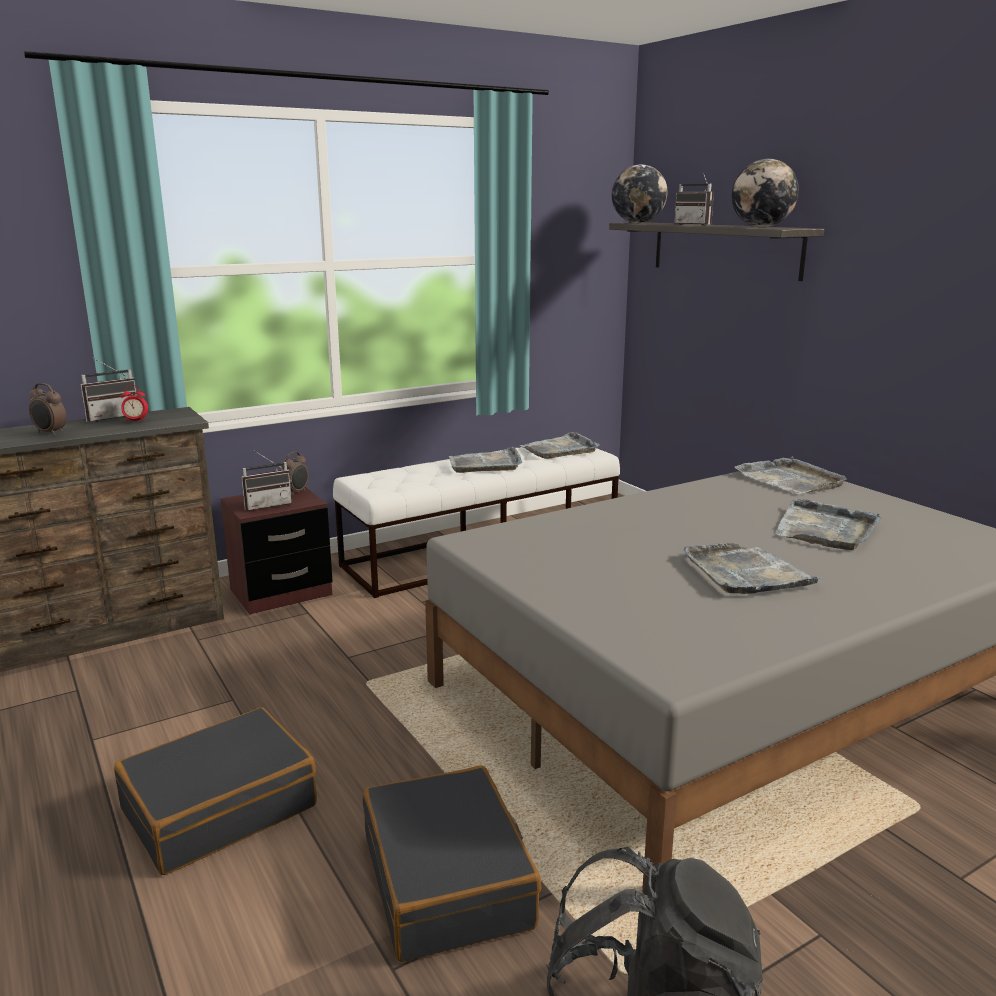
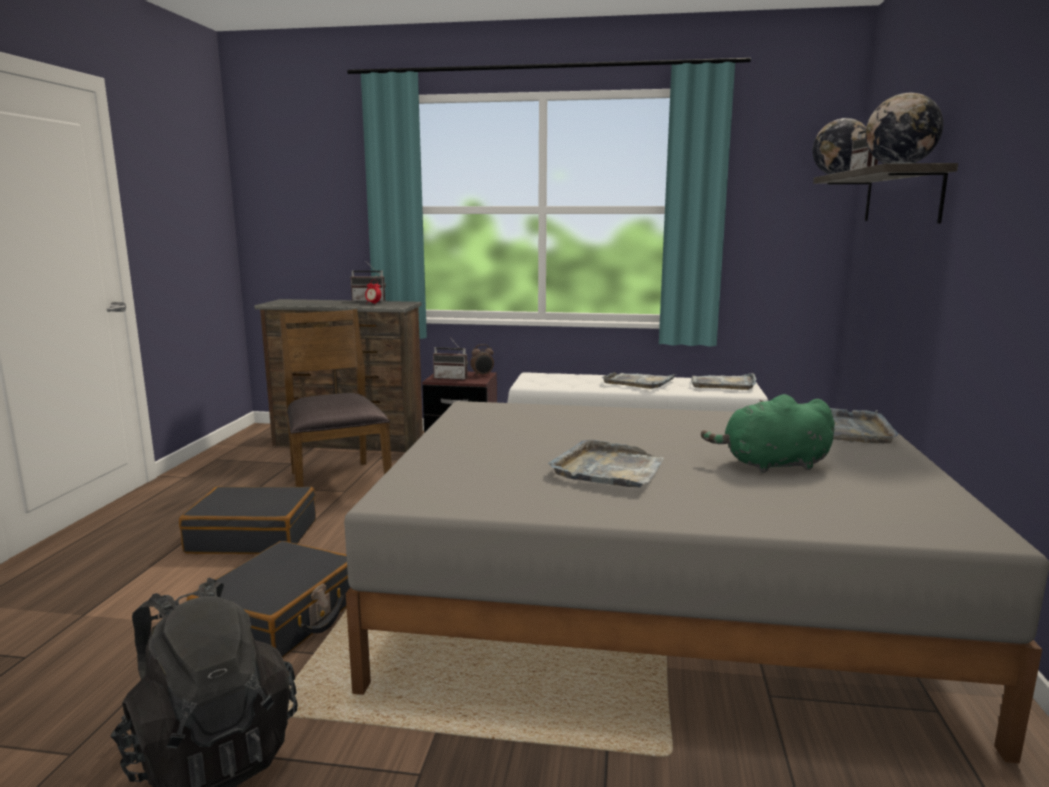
camera: 40 degrees right, 5 degrees down
alarm clock [29,383,66,436] -> none
grey tray [775,499,881,550] -> green plush toy [701,394,835,473]
none -> brown chair [279,309,392,487]

